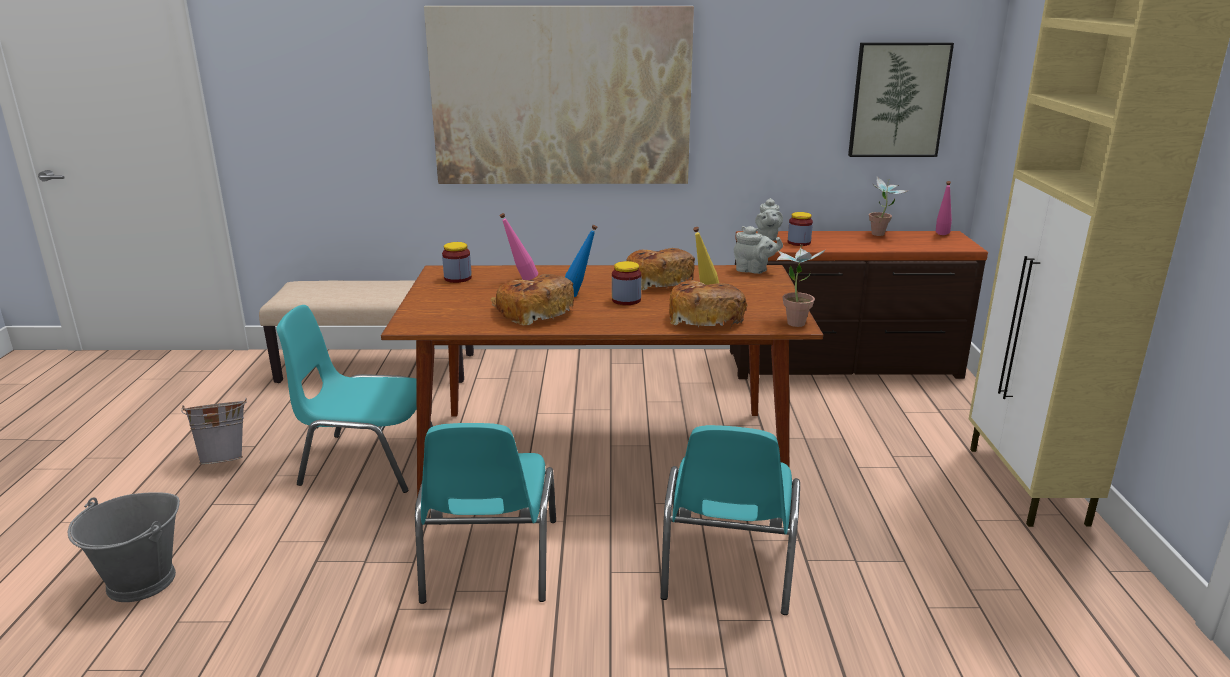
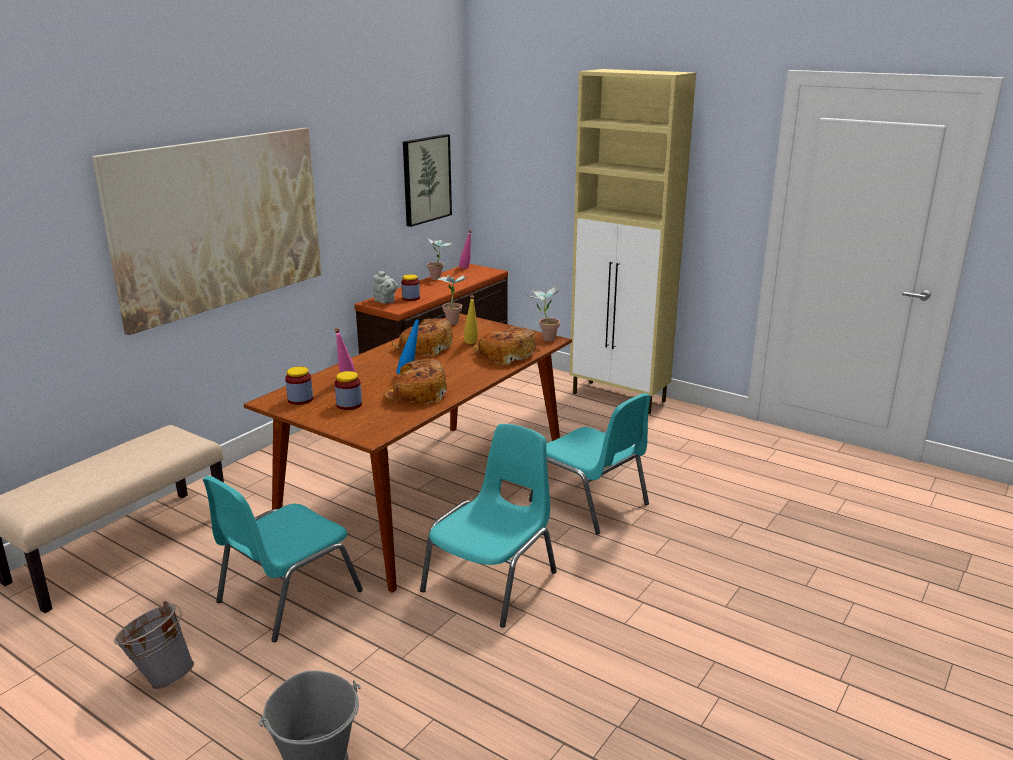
camera: 55 degrees left, 0 degrees up
turquoise chair [415,423,556,604] -> turquoise chair turned 90 degrees counterclockwise [420,424,557,628]
jar [612,261,641,305] -> jar moved to [335,371,362,410]
grey teapot [734,226,783,274] -> potted plant [437,272,468,325]

